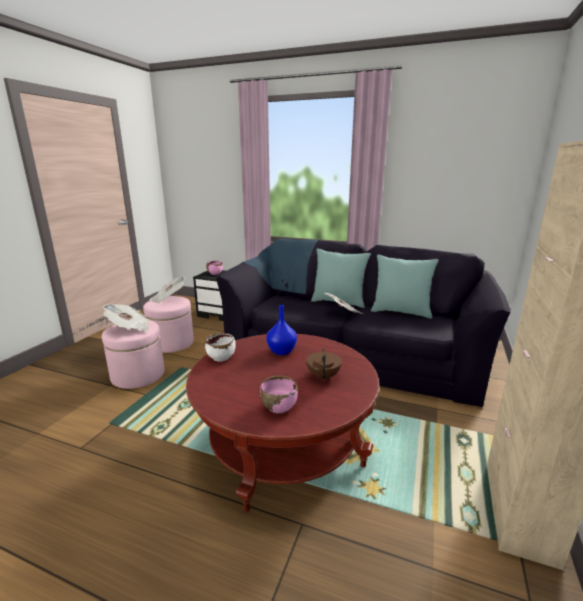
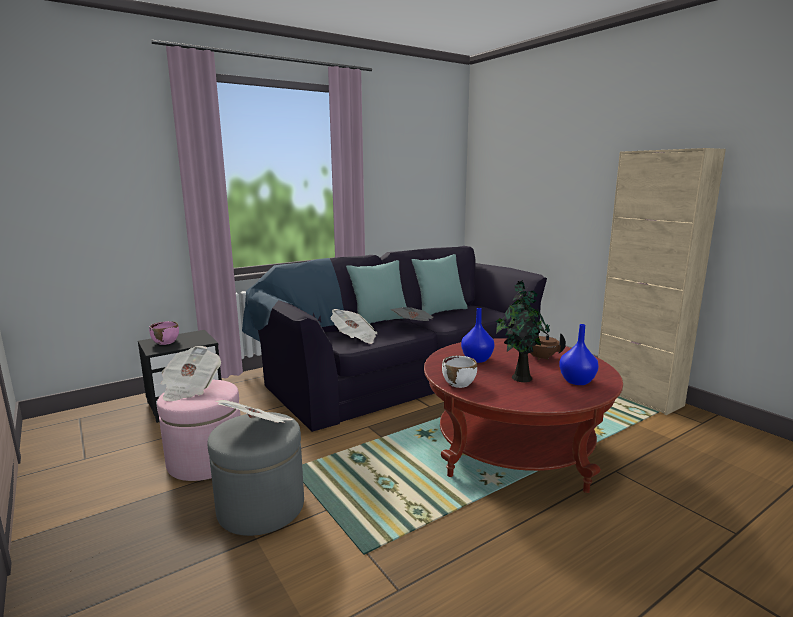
camera: 55 degrees left, 5 degrees down
pink ottoman [102,321,164,389] -> grey ottoman [208,412,304,536]
pink bowl [260,376,298,413] -> blue vase [559,324,599,385]
none -> newspaper [330,309,377,344]
none -> potted plant [496,280,550,382]

